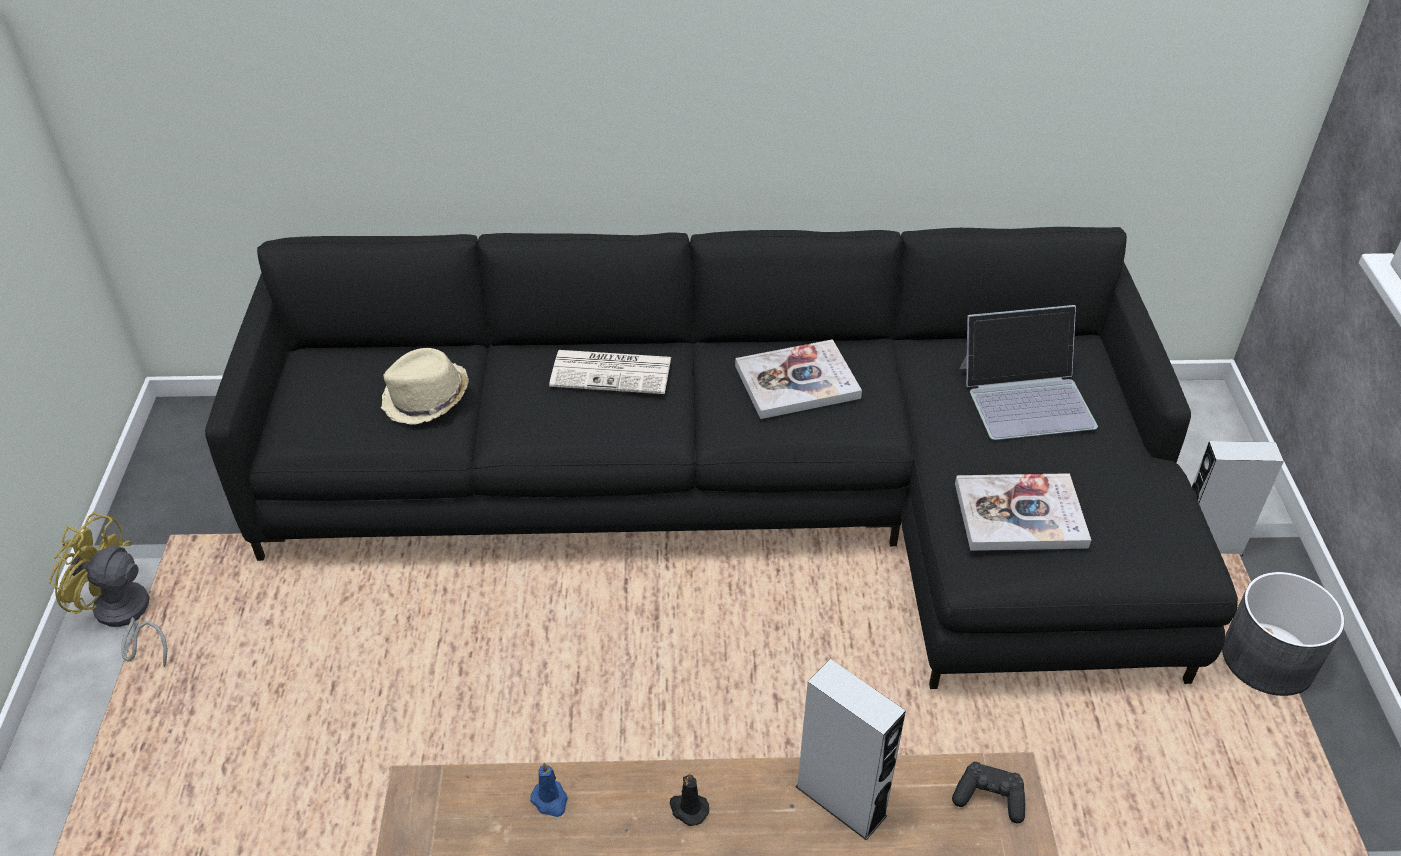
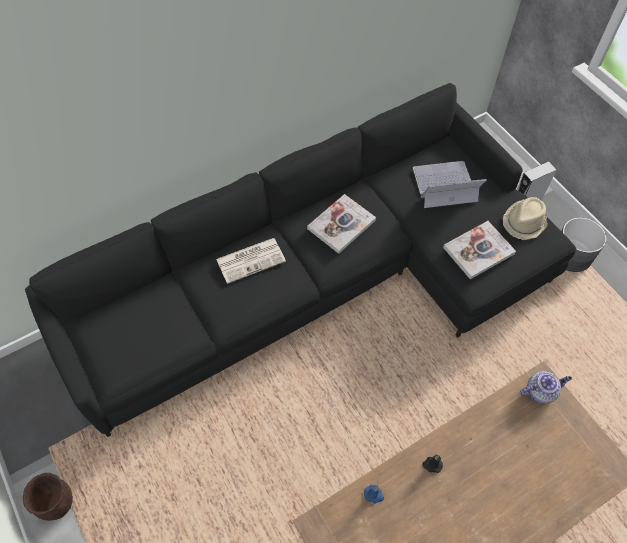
camera: 30 degrees left, 15 degrees up
yellow fan [49,512,168,667] -> brown planter [23,473,73,521]
beige hat [381,348,469,425] -> beige hat moved to [503,197,548,240]
grey speaker [795,659,906,840] -> none
black game controller [952,761,1025,824] -> teapot [520,371,572,404]
laptop [959,305,1098,440] -> laptop turned 150 degrees counterclockwise [413,161,487,208]

